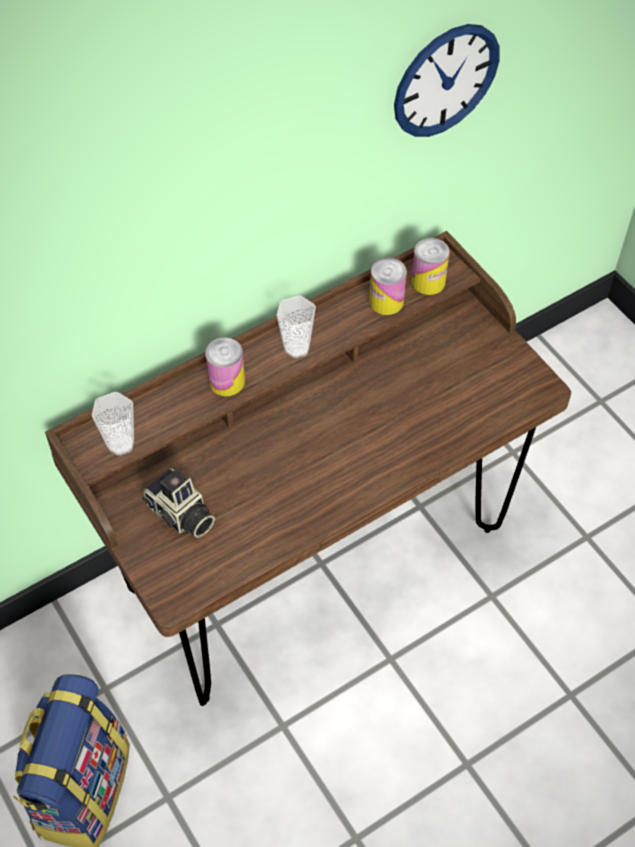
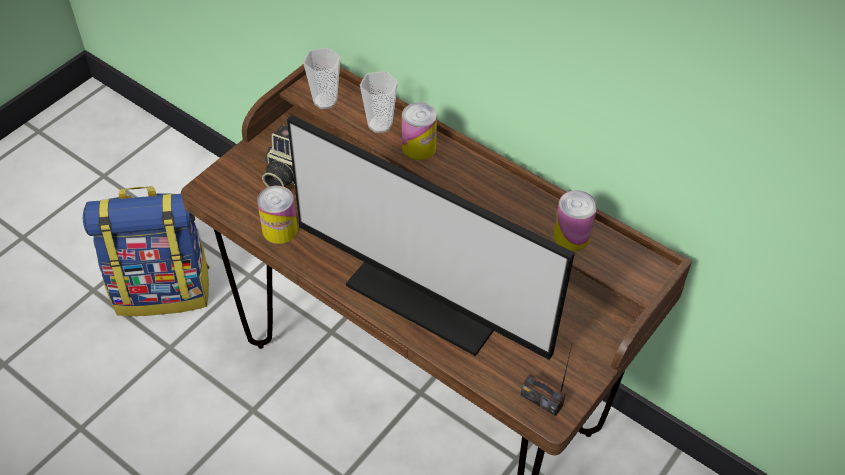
camera: 70 degrees right, 5 degrees down
cup [277,295,316,358] -> cup moved to [360,71,398,133]
wall clock [394,24,500,137] -> none
can [411,238,450,295] -> can moved to [257,186,298,244]
none -> monitor [287,115,575,360]
none -> radio [521,345,572,416]

